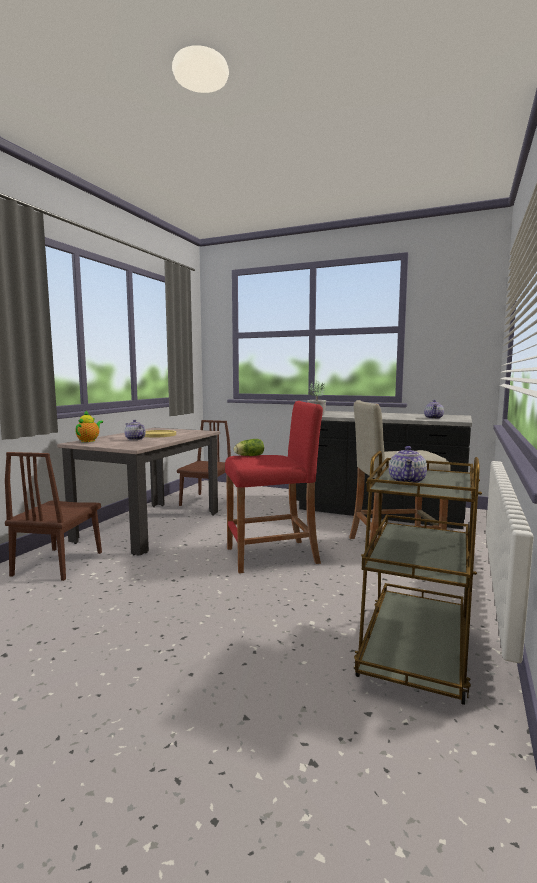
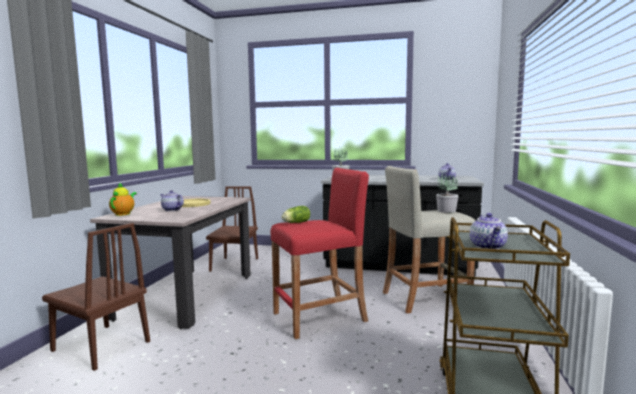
camera: 10 degrees left, 0 degrees up
brown chair [5,452,102,581] -> brown chair turned 60 degrees counterclockwise [42,223,150,371]
none -> potted plant [436,172,459,213]

